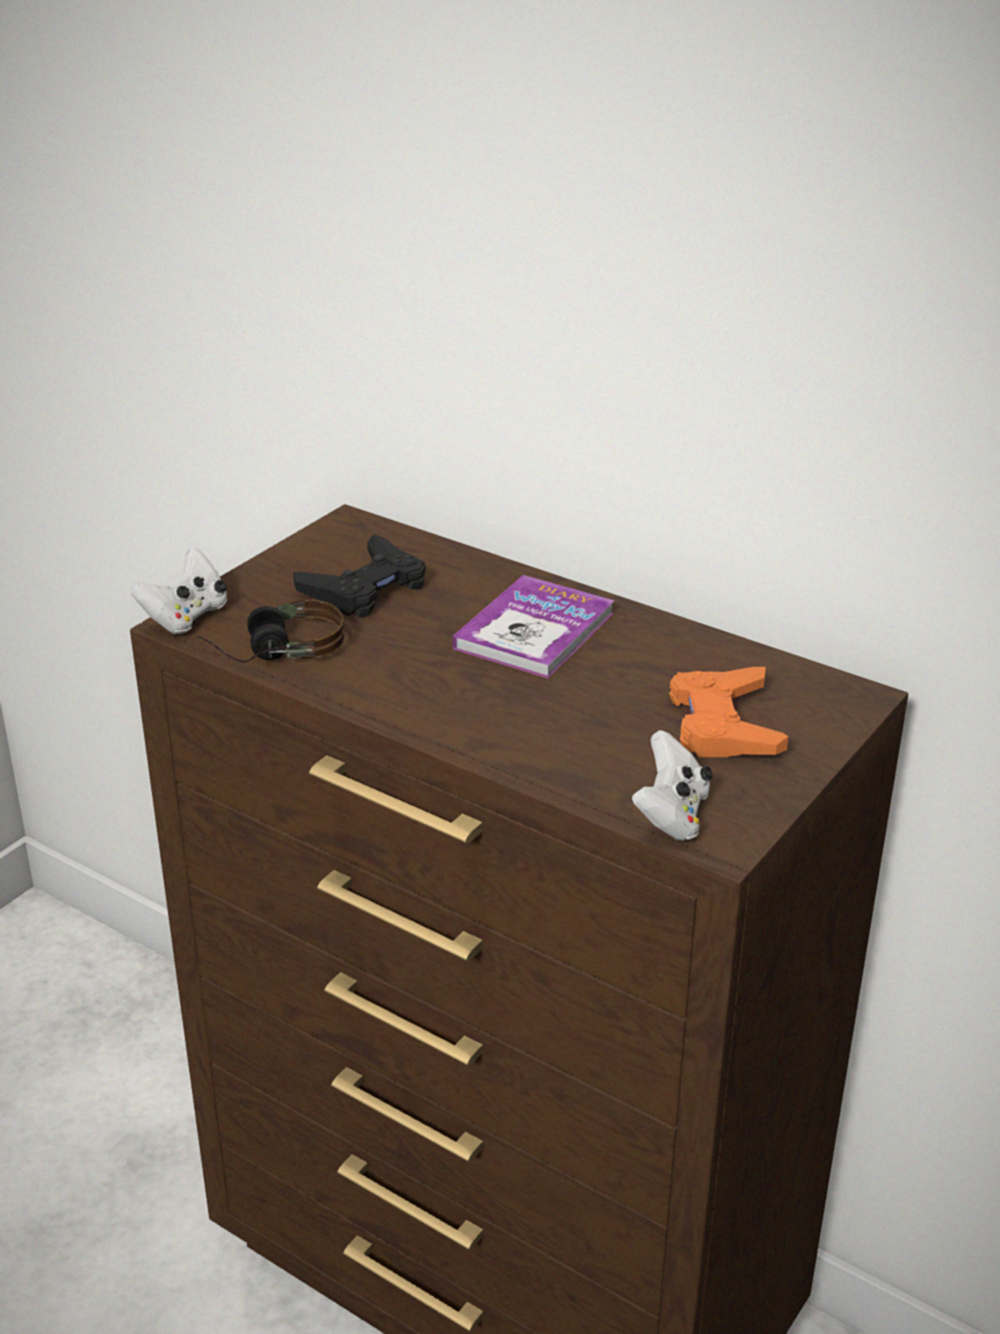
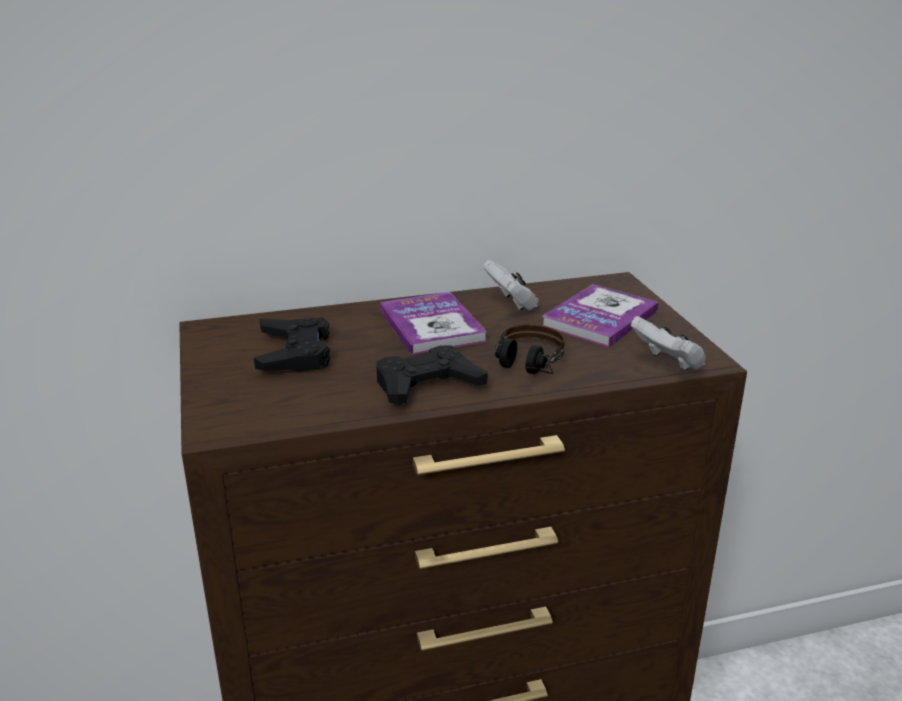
camera: 50 degrees left, 5 degrees down
white game controller [131,547,227,634] -> white game controller moved to [483,260,539,311]
headphones [197,599,344,663] -> headphones moved to [494,324,565,374]
orange game controller [669,667,788,757] -> book [542,284,659,347]
none -> black game controller [377,345,488,405]

